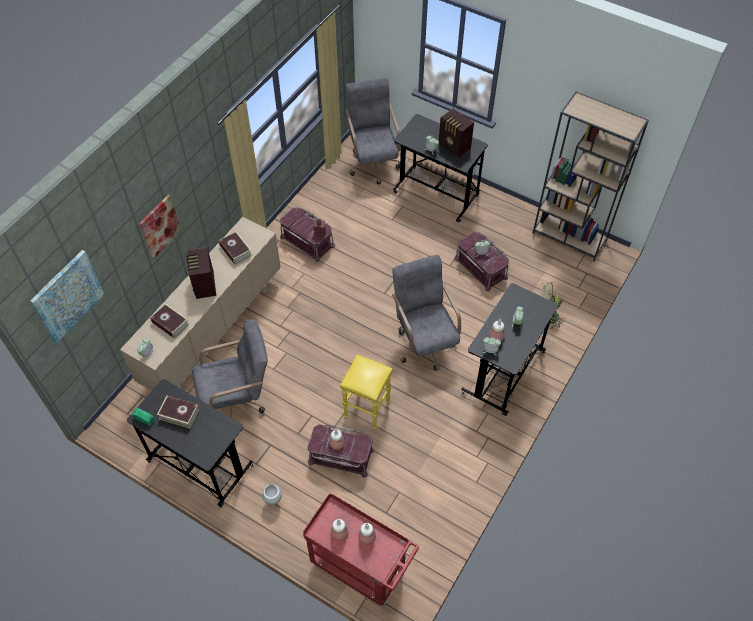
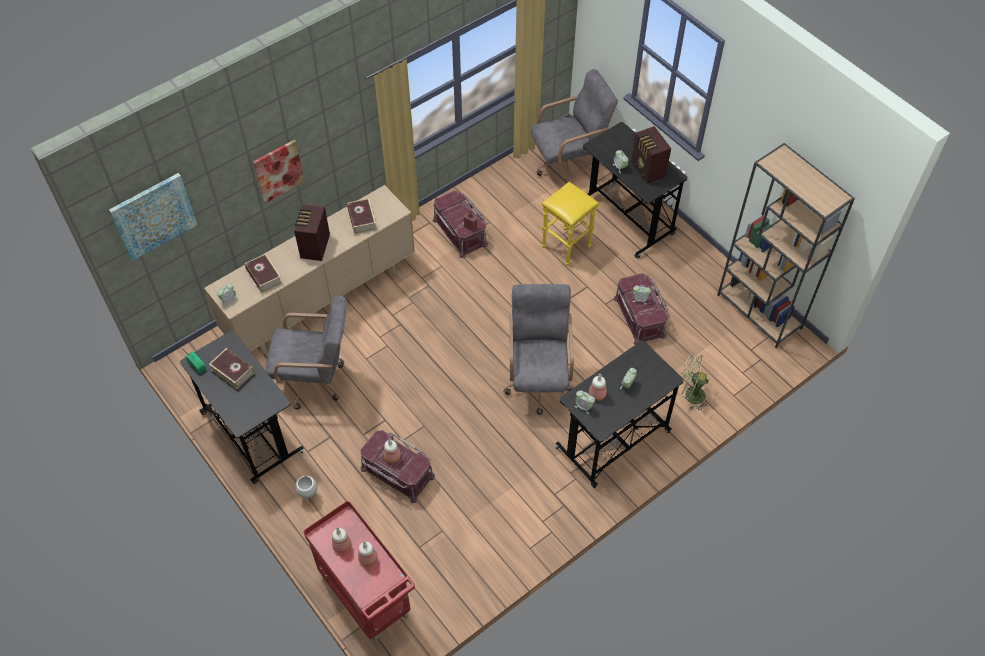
camera: 20 degrees right, 0 degrees up
yellow stool [340,354,393,430] -> yellow stool moved to [542,182,599,266]
grey office chair [346,78,400,185] -> grey office chair turned 60 degrees clockwise [531,69,618,182]

